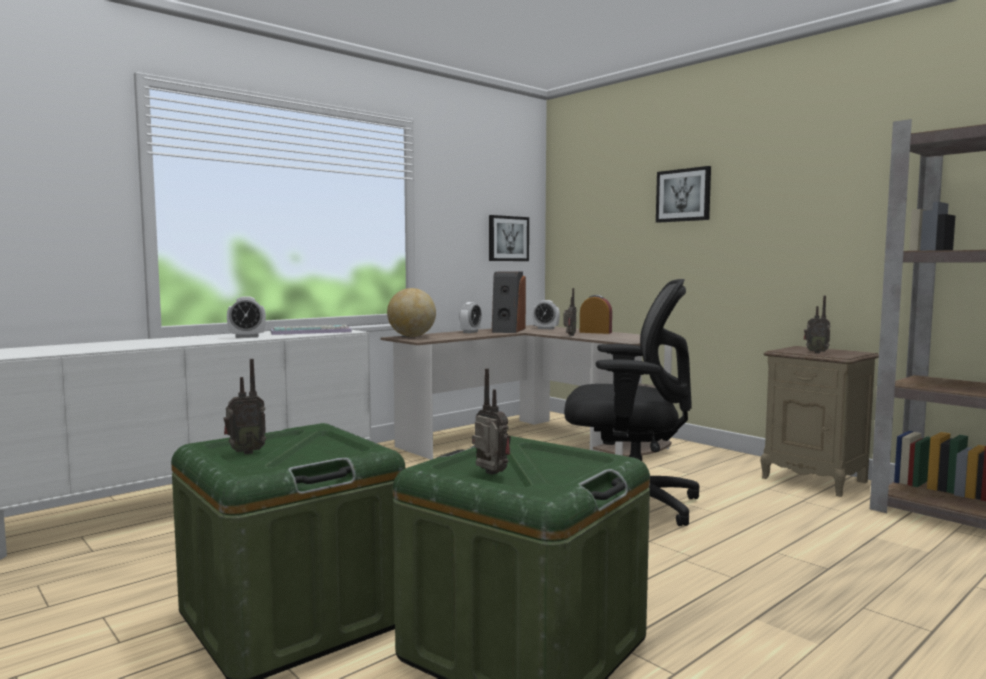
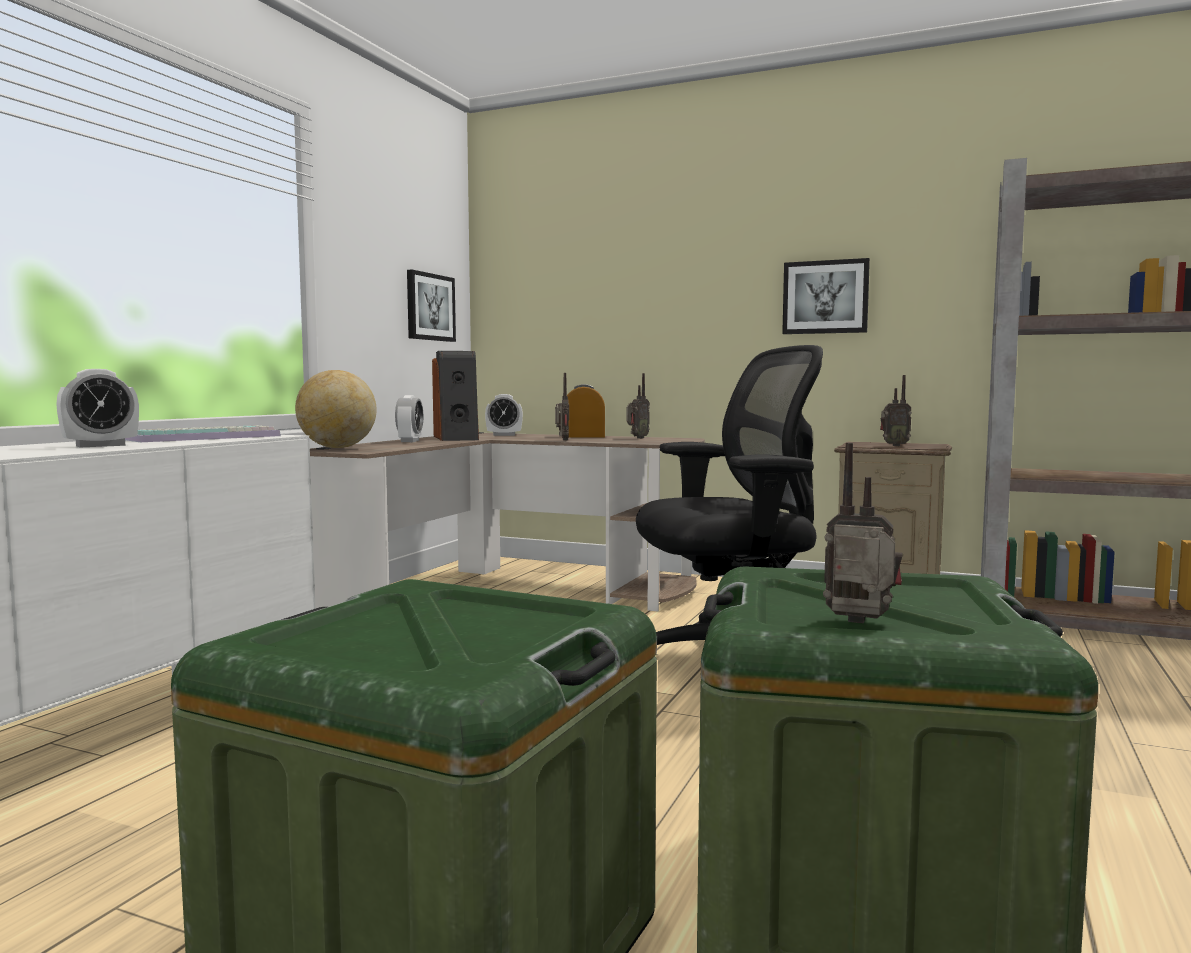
camera: 25 degrees left, 0 degrees up
radio [224,359,266,454] -> radio moved to [626,373,650,439]
picture [656,166,711,223] -> picture moved to [782,258,870,334]

